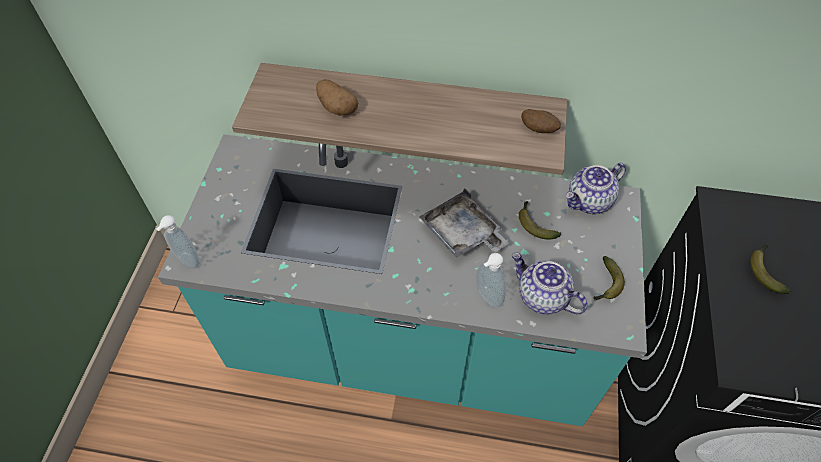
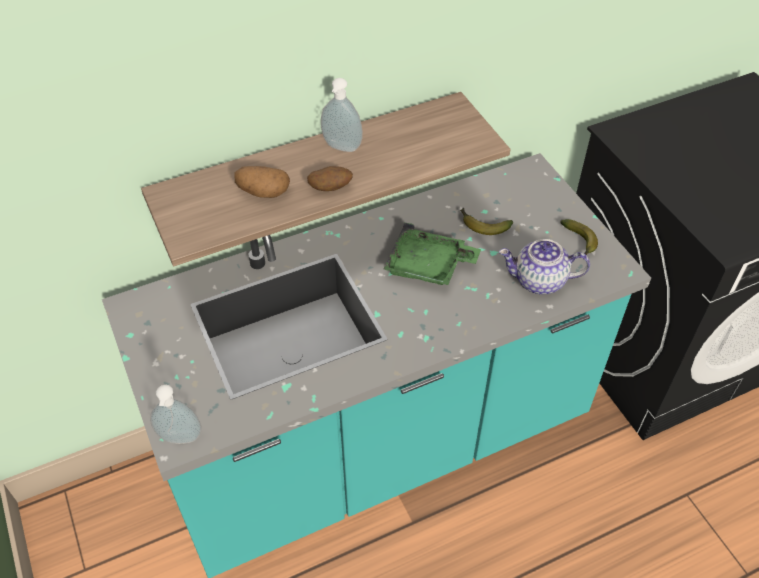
camera: 35 degrees left, 5 degrees down
grey tray [419,188,509,258] -> green tray [384,222,481,285]
soap dispenser [476,253,506,307] -> soap dispenser moved to [321,78,363,152]
potato [521,109,561,133] -> potato moved to [307,166,353,191]
teapot [565,163,626,214] -> none
banana [750,245,791,294] -> none

